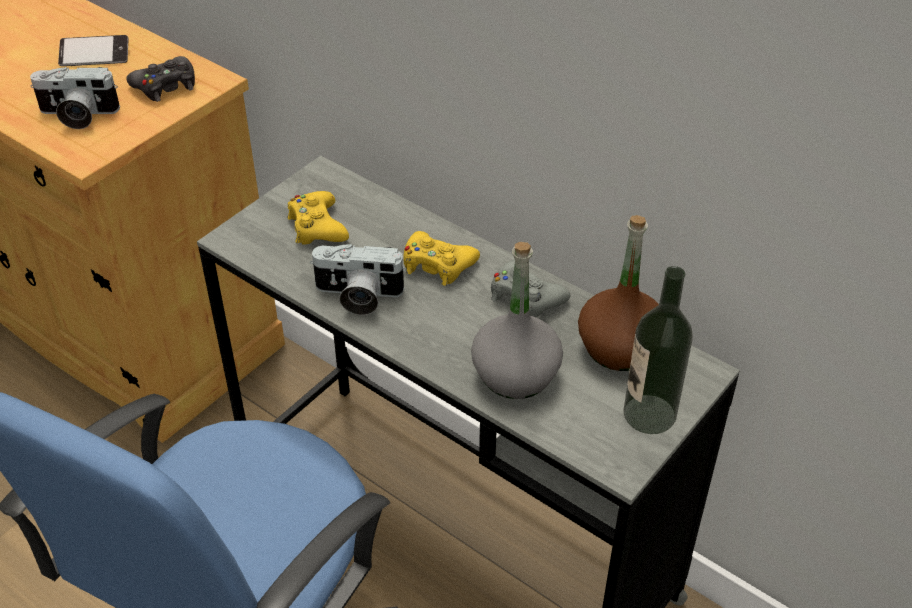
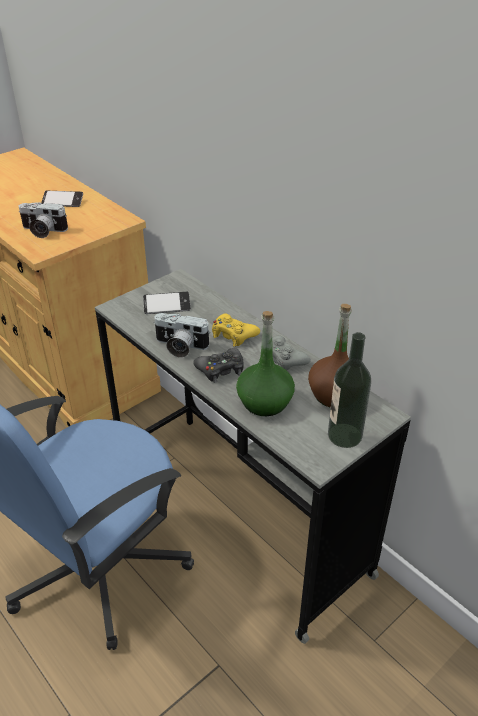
camera: 10 degrees right, 5 degrees down
black game controller [127,56,195,102] -> black game controller moved to [193,348,243,383]
yellow game controller [288,191,349,245] -> phone [143,292,191,314]
grey bottle [471,242,563,399] -> green bottle [236,311,295,416]

